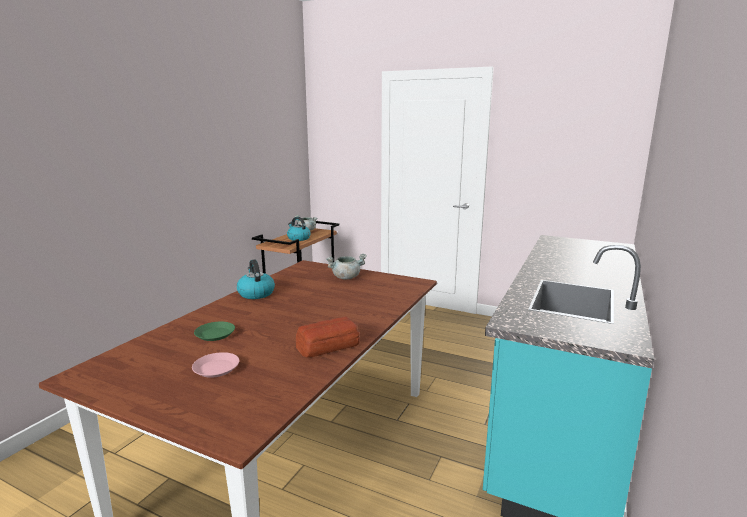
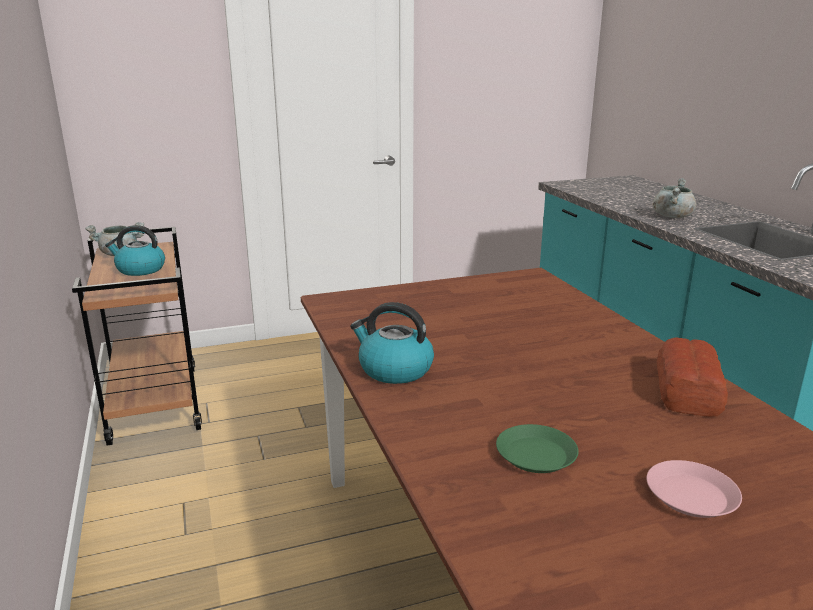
camera: 45 degrees left, 5 degrees up
grey cooking pot [326,254,367,280] -> grey cooking pot moved to [653,178,696,218]

